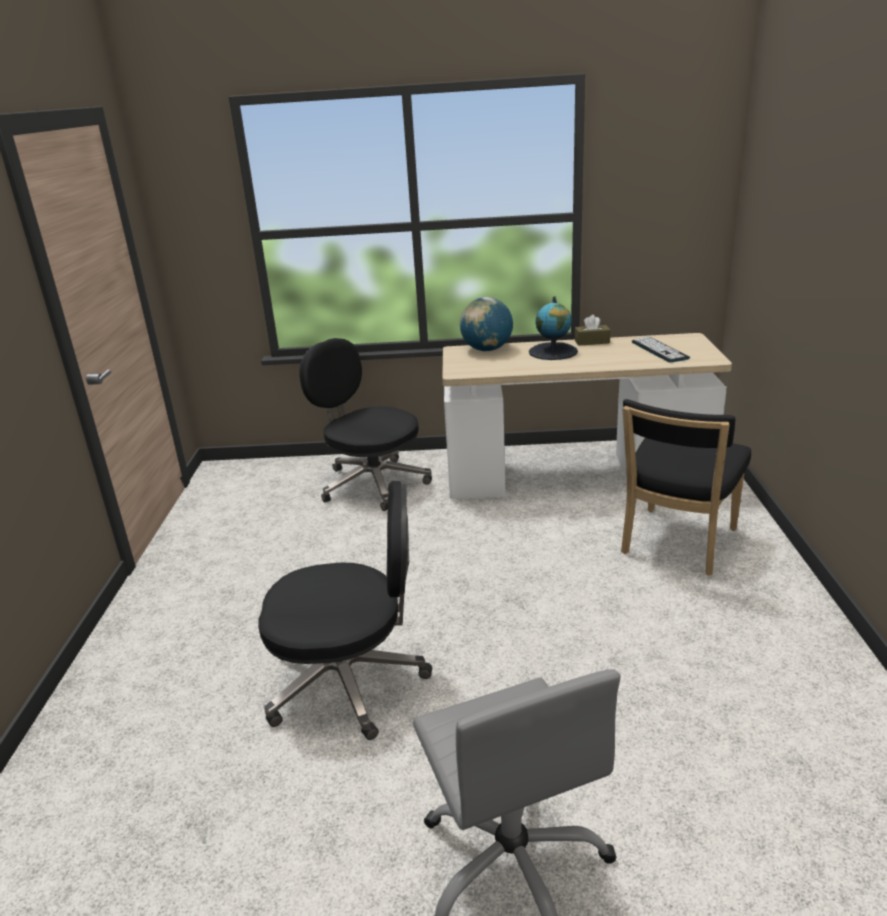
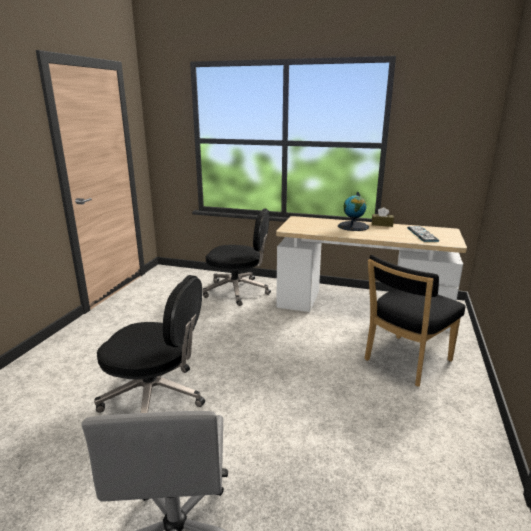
camera: 15 degrees right, 5 degrees down
black office chair [299,338,432,511] -> black office chair turned 135 degrees clockwise [203,208,271,306]
globe [460,297,513,351] -> none

